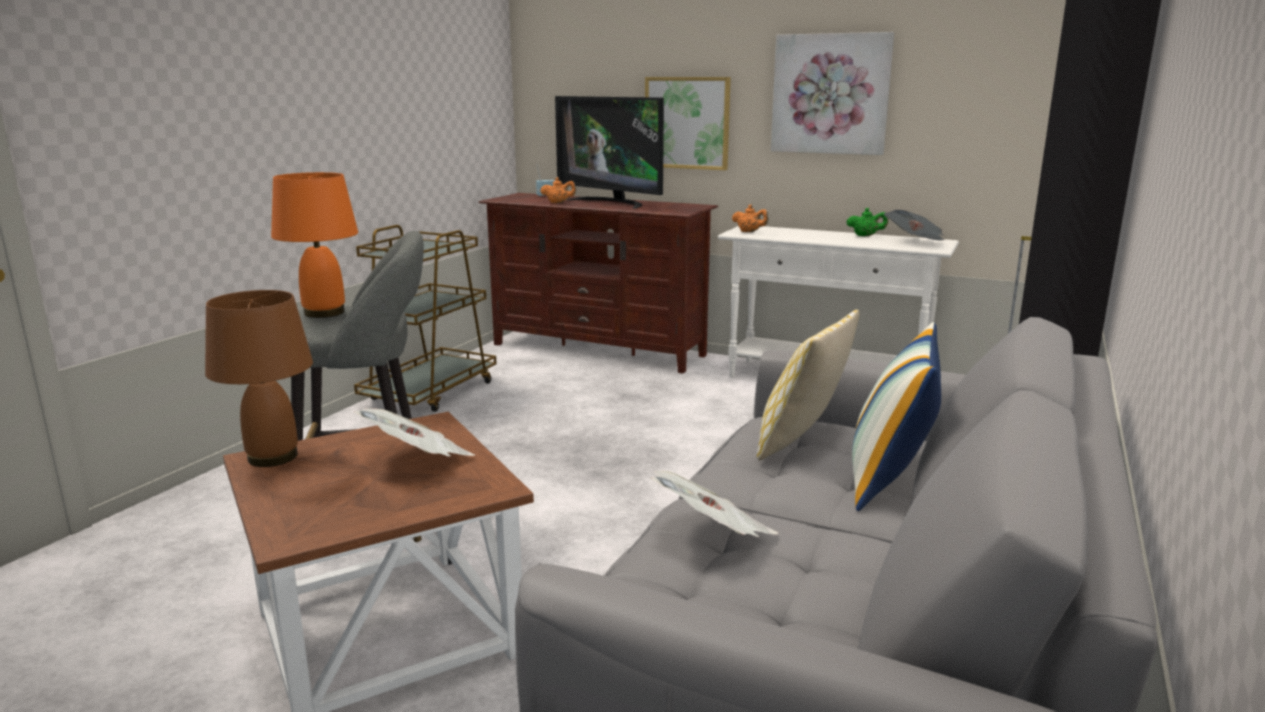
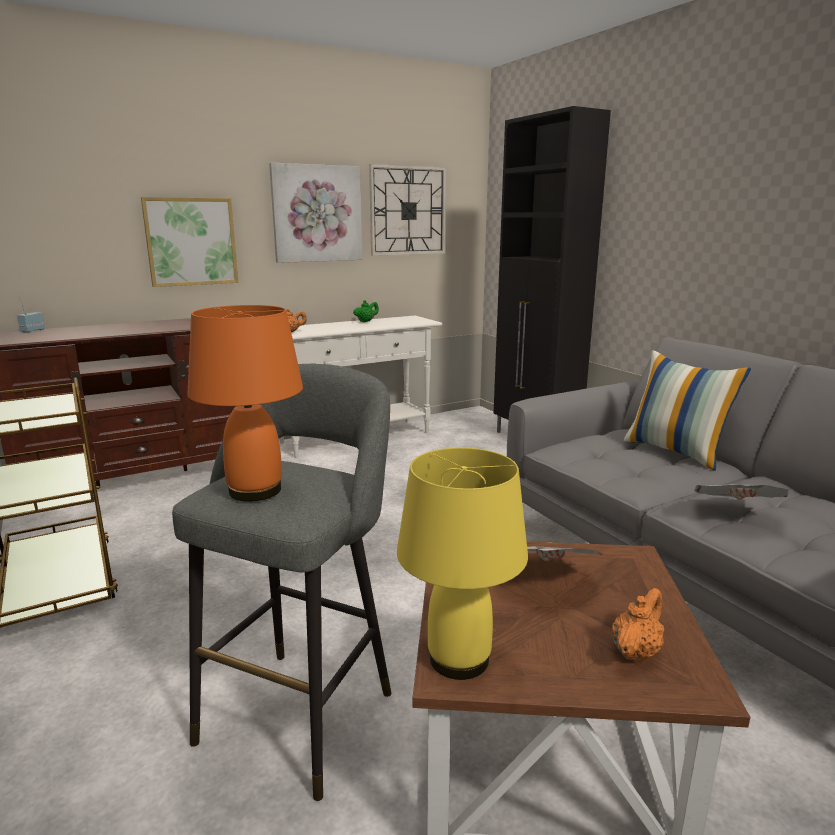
camera: 55 degrees left, 0 degrees up
brown table lamp [205,290,313,467] -> yellow table lamp [397,448,528,680]
orange teapot [540,177,576,203] -> orange teapot moved to [612,588,664,662]
television [555,96,664,209] -> none
pillow [757,310,860,460] -> none
newspaper [884,210,944,240] -> none
none -> wall clock [369,164,446,256]

